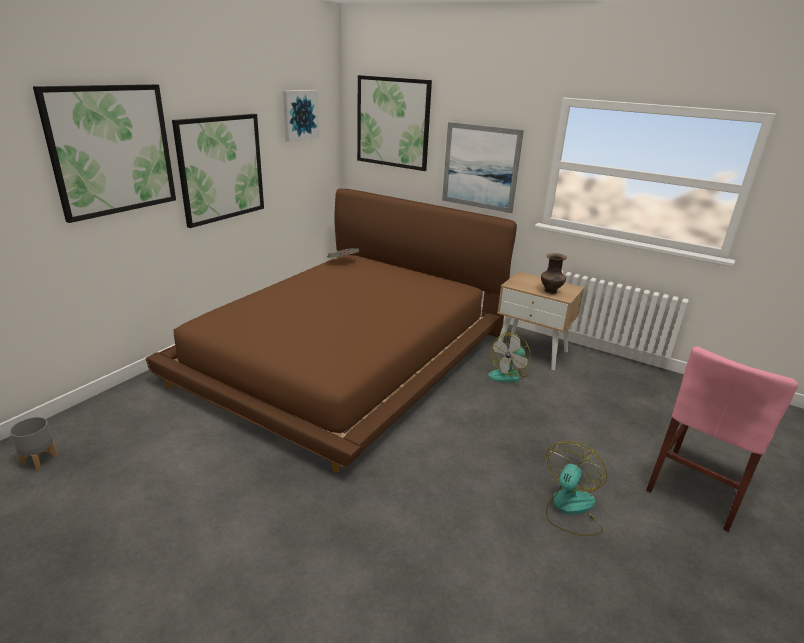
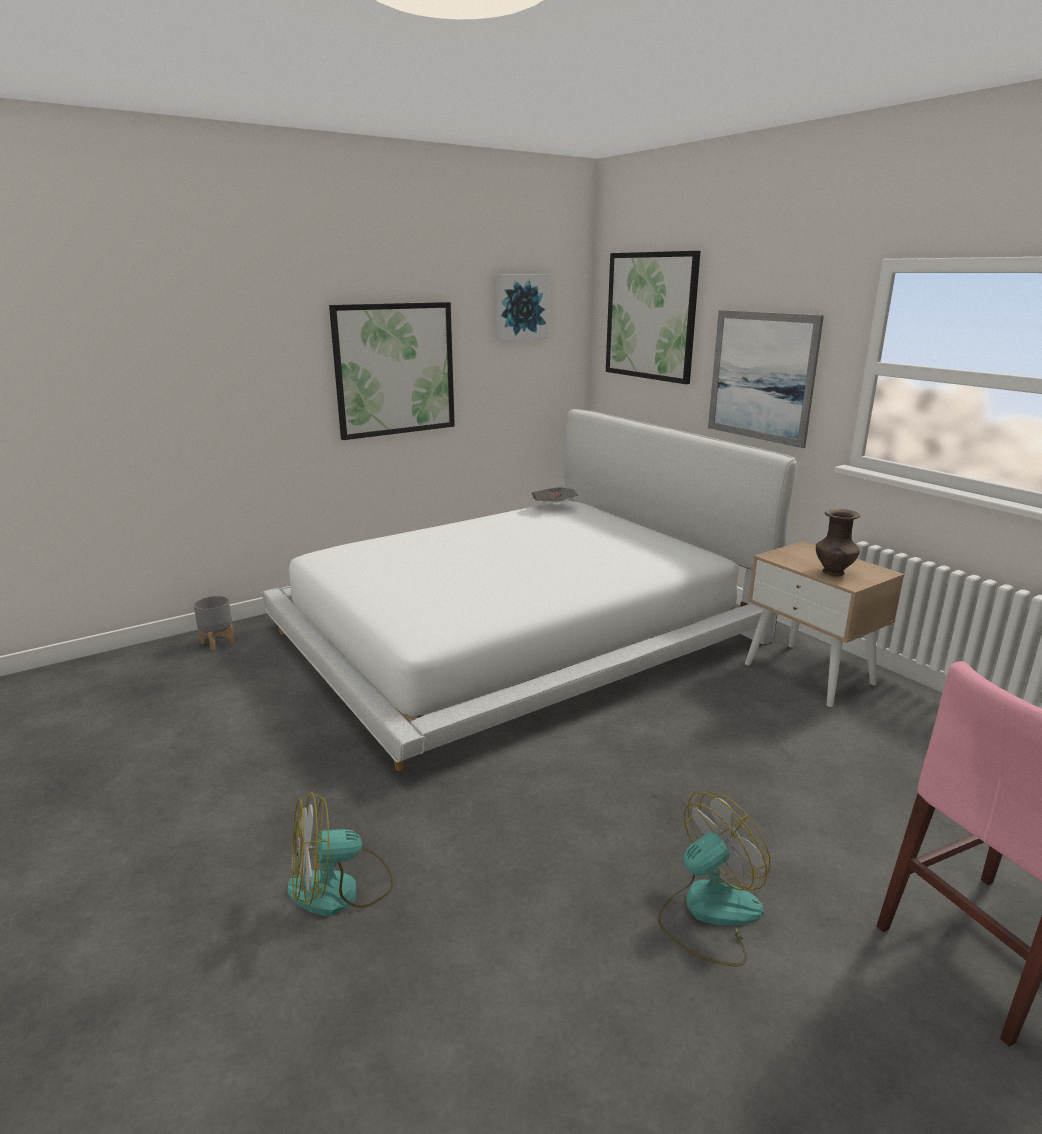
camera: 25 degrees right, 5 degrees down
grey planter [9,417,58,470] -> grey planter moved to [194,596,235,650]
picture [33,84,176,223] -> none
brown bed [146,189,517,472] -> white bed [262,409,797,771]
fan [488,332,531,383] -> fan moved to [287,792,394,916]

